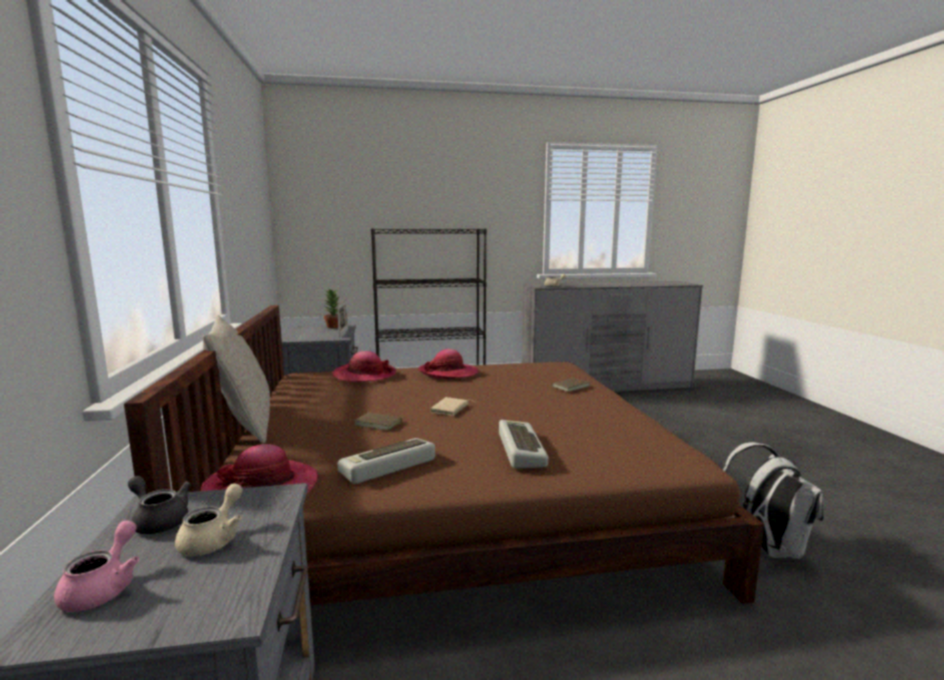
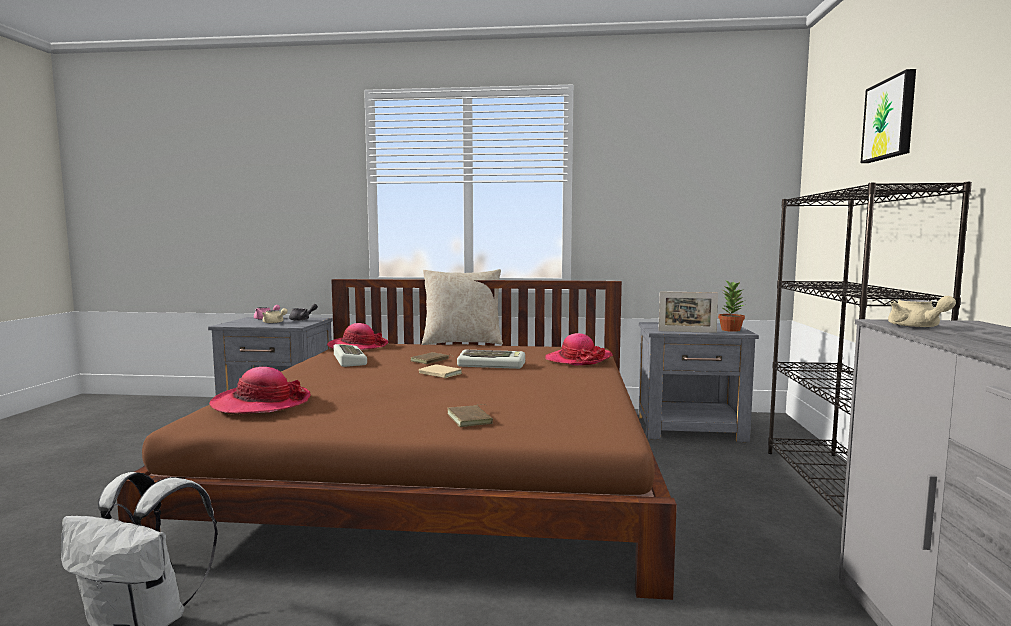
camera: 105 degrees right, 5 degrees down
hat [418,349,479,379] -> hat moved to [209,367,311,414]
keyboard [499,420,548,469] -> keyboard moved to [457,350,525,369]
none -> picture [861,69,916,163]

